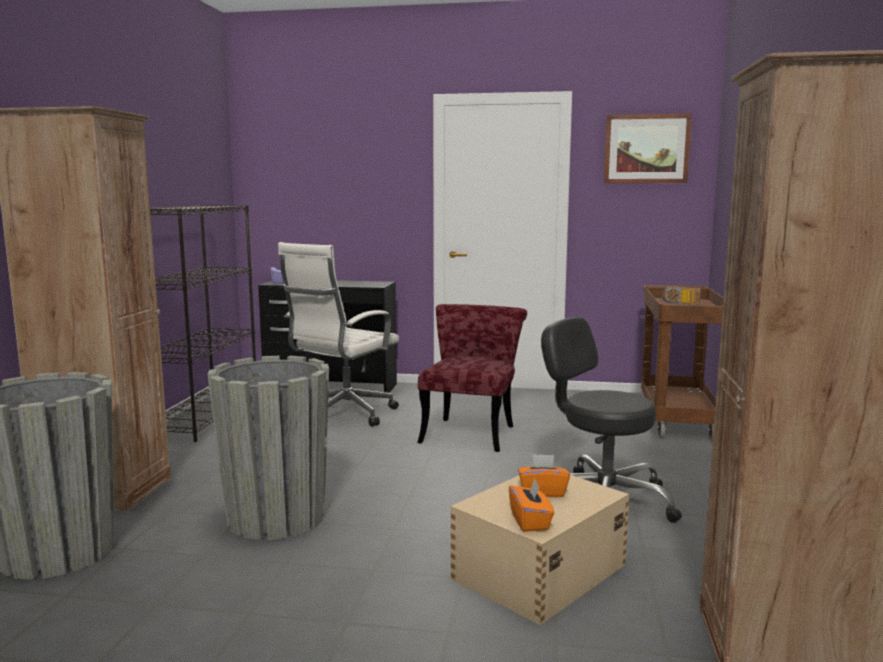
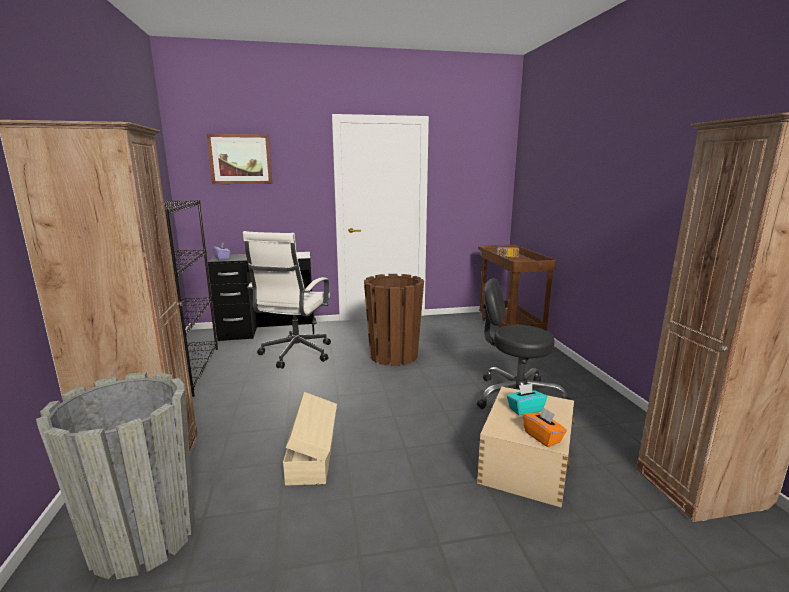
camera: 20 degrees left, 5 degrees up
grey planter [207,356,329,541] -> beige storage box [283,392,337,485]
red chair [417,304,527,452] -> brown planter [364,274,424,366]
orange tissue box [518,454,570,497] -> turquoise tissue box [507,384,547,416]
picture [604,114,692,183] -> picture moved to [206,133,272,184]

